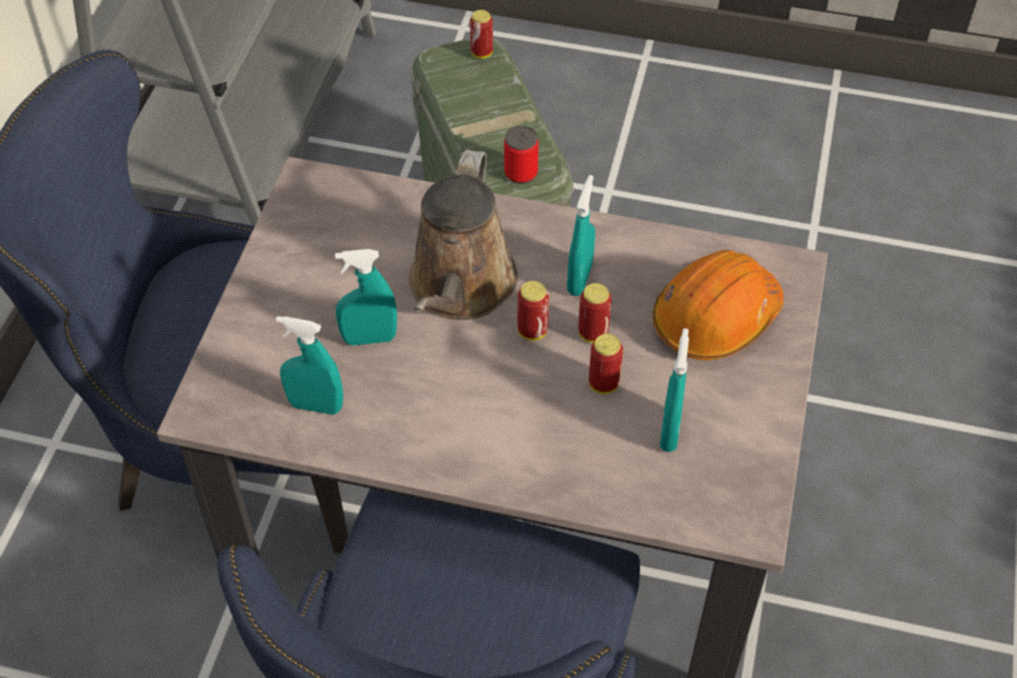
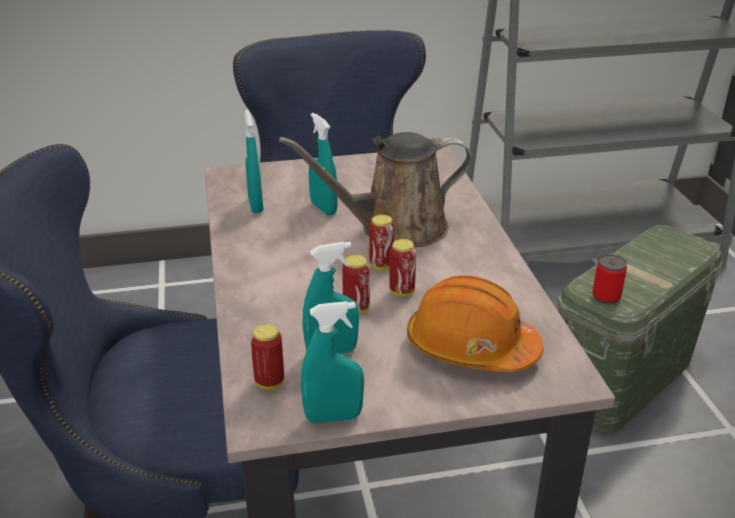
camera: 65 degrees right, 20 degrees down
can [470,10,493,59] -> can moved to [250,324,284,390]
turquoise spray bottle [567,175,595,296] -> turquoise spray bottle moved to [301,301,364,424]

